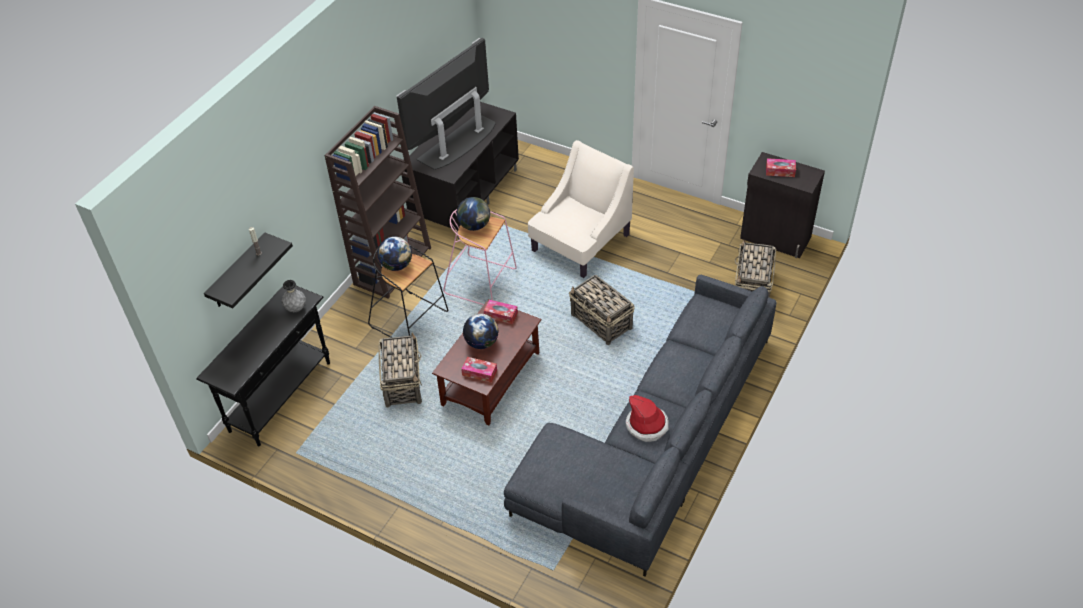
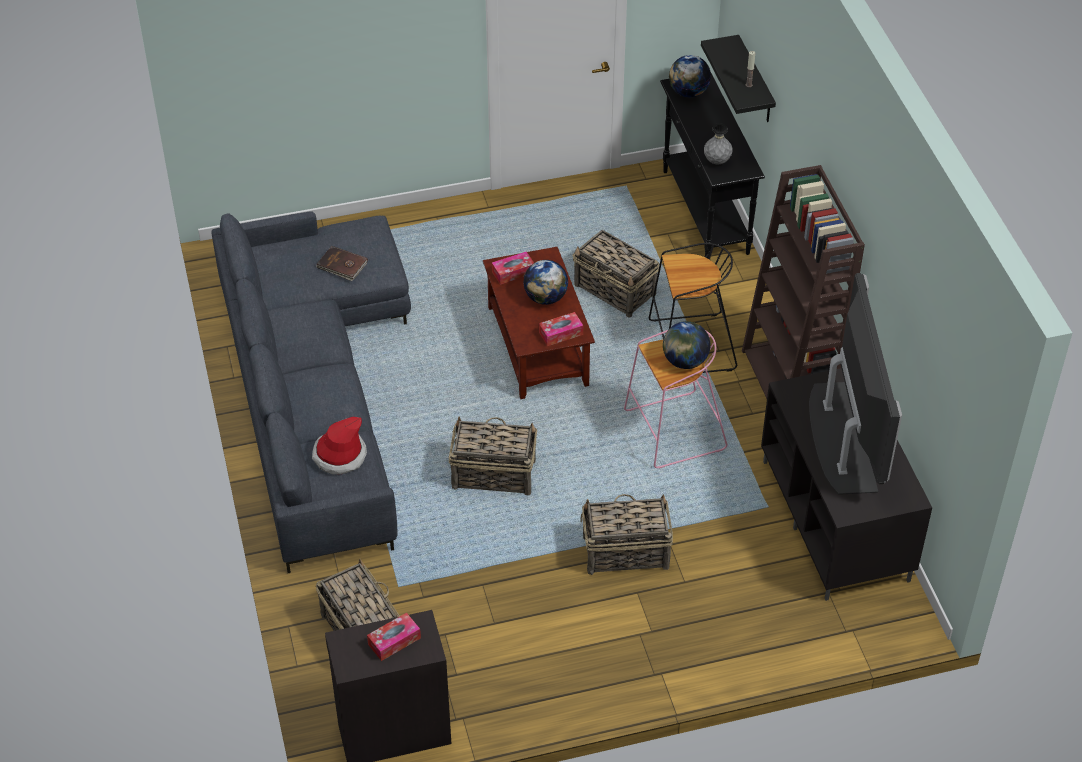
camera: 135 degrees right, 0 degrees up
globe [377,236,412,271] -> globe moved to [669,55,711,97]
beige armchair [528,140,634,278] -> basket [580,494,673,575]
hat [626,395,669,442] -> hat moved to [312,417,367,474]
none -> brown book [316,246,368,281]

